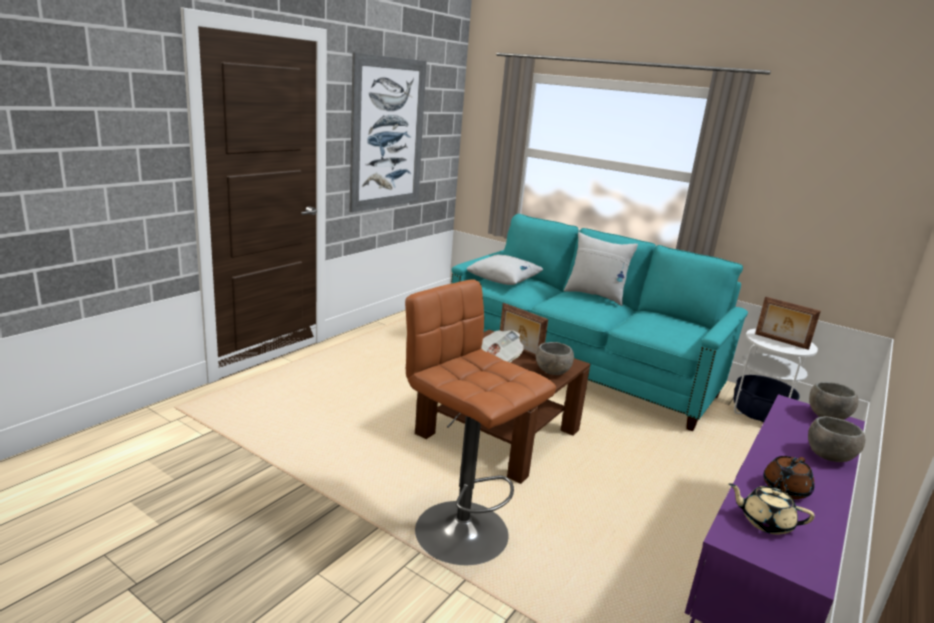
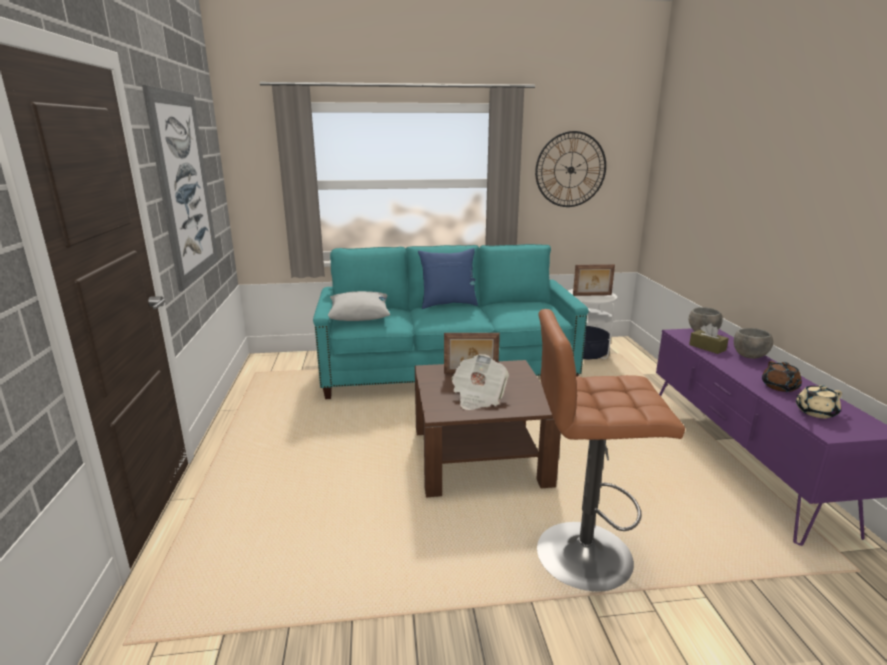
camera: 40 degrees left, 0 degrees up
grey bowl [536,342,574,375] -> none
grey pillow [564,232,638,306] -> blue pillow [418,248,478,309]
none -> wall clock [535,131,606,207]
none -> brown tissue box [689,323,729,354]

